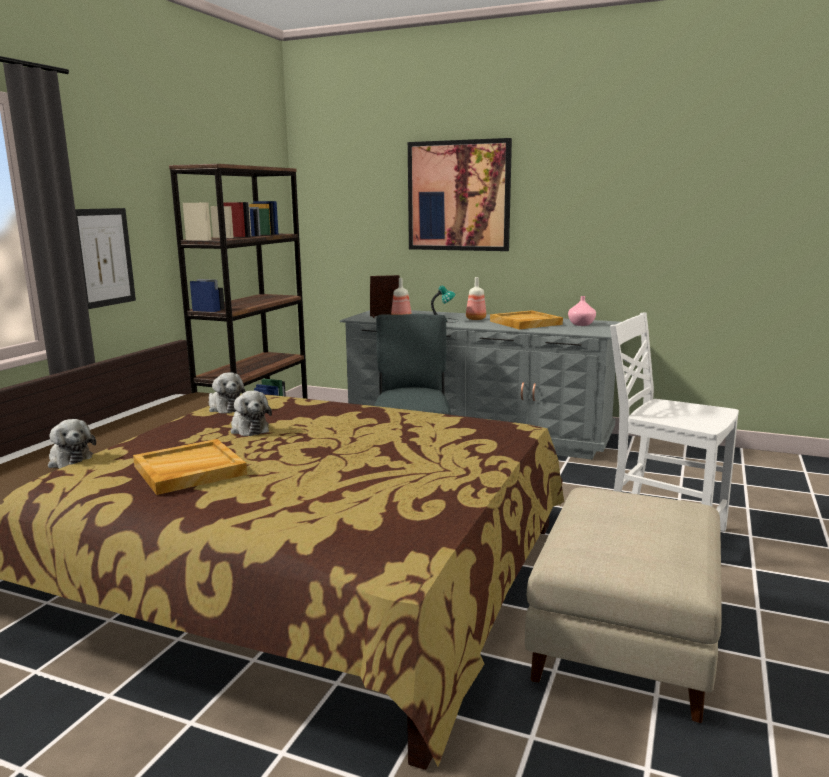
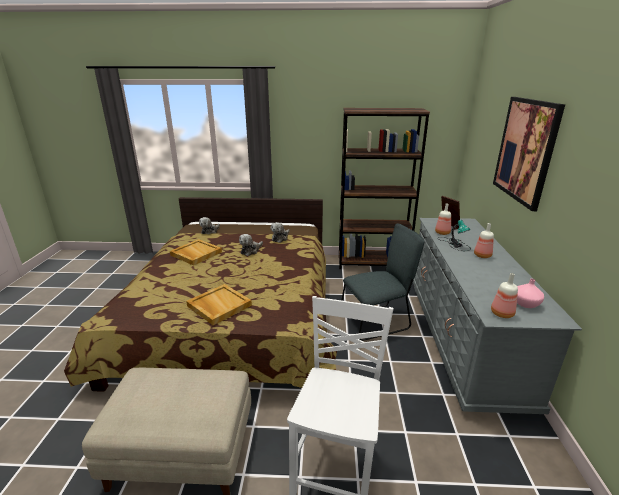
camera: 70 degrees right, 10 degrees up
picture [75,208,136,309] -> none
beige tray [490,310,563,329] -> beige tray moved to [186,284,252,325]
none -> bottle [491,273,518,318]

